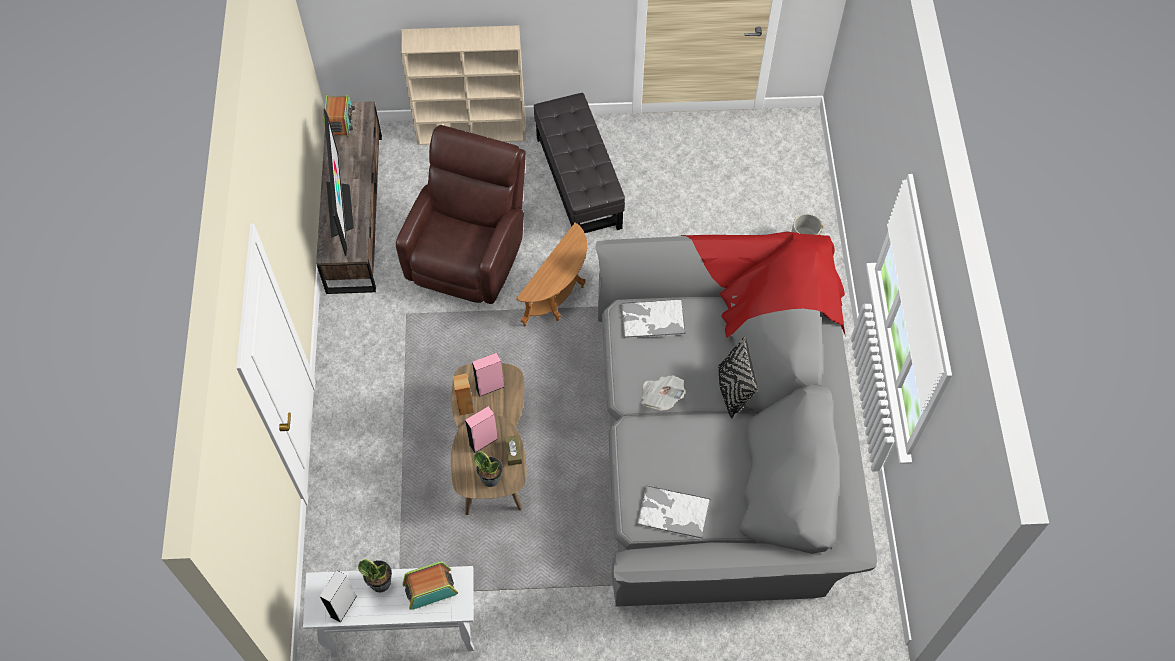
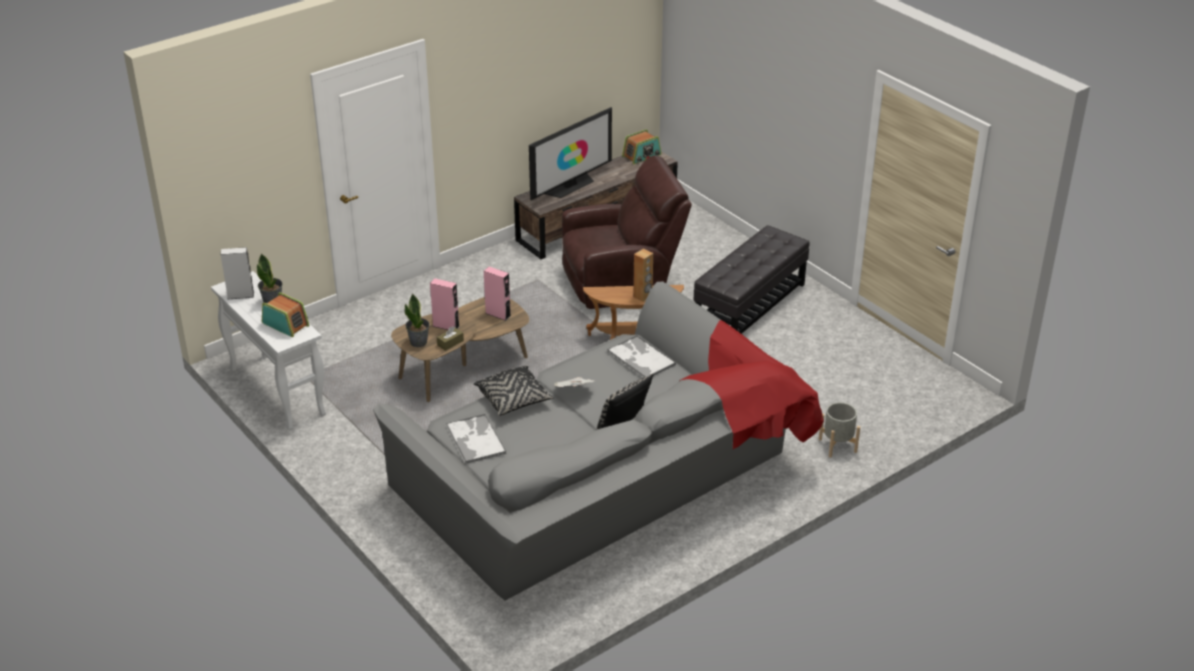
camera: 55 degrees right, 25 degrees down
beige bookcase [401,25,526,145] -> none
brown speaker [453,373,474,415] -> brown speaker moved to [633,249,653,302]
none -> black pillow [474,366,553,416]

